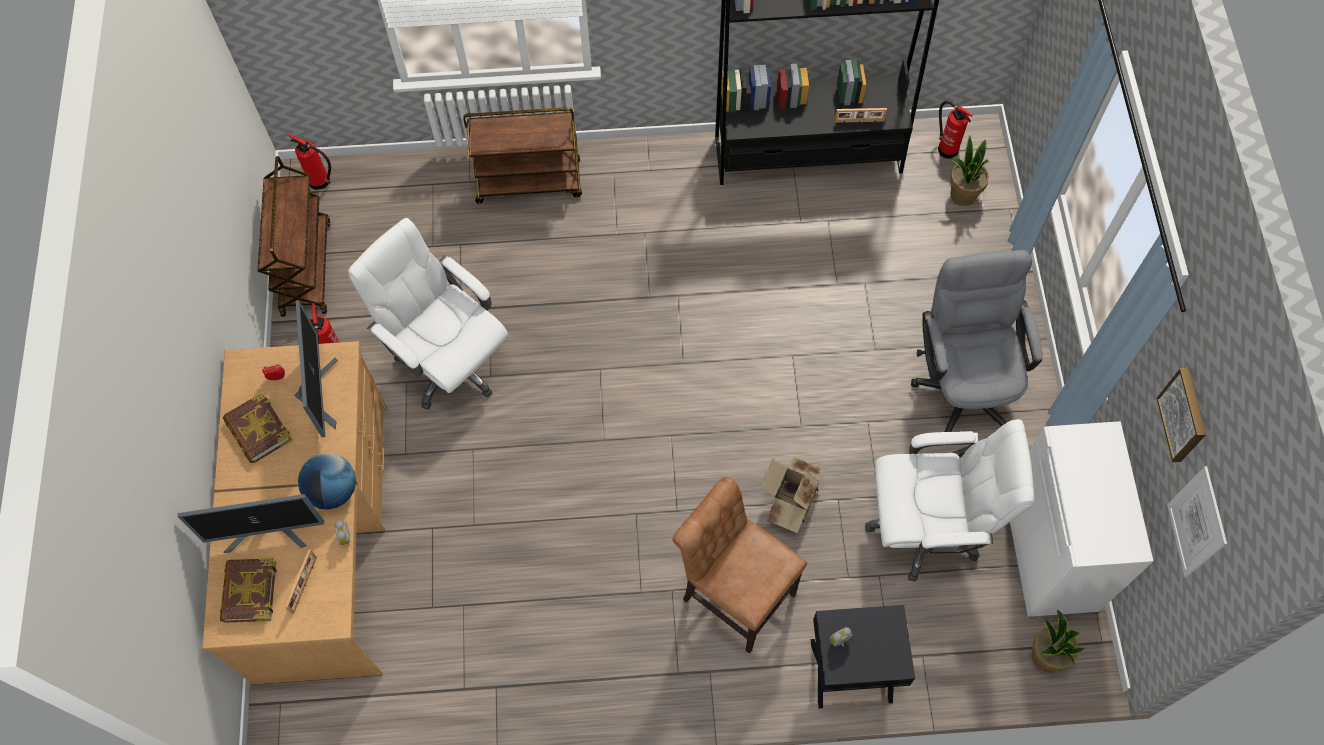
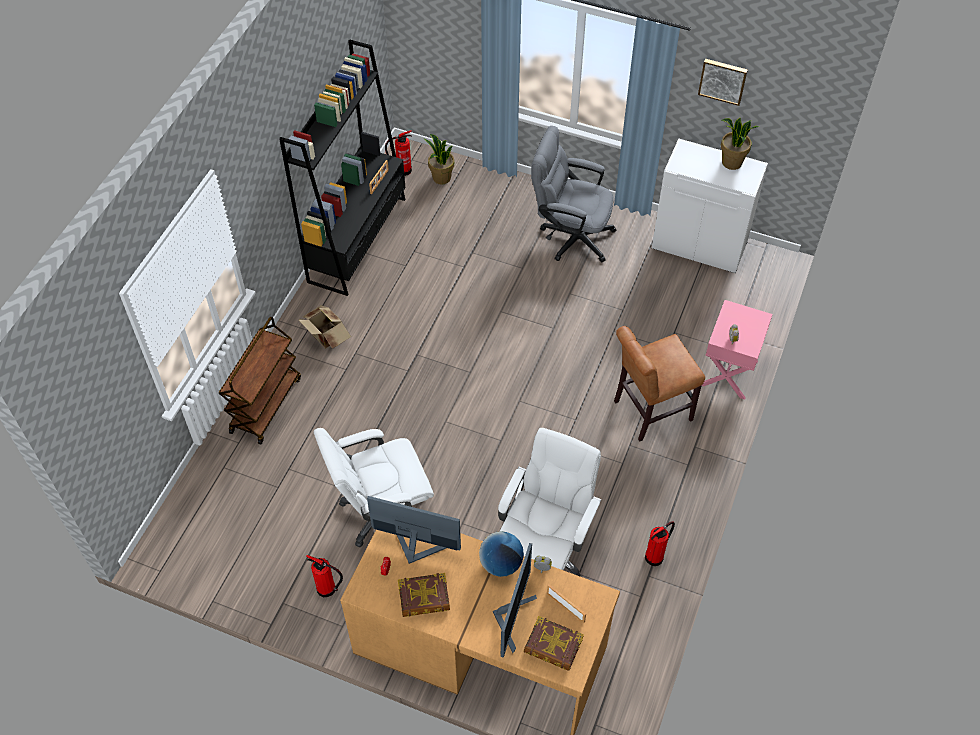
camera: 65 degrees left, 10 degrees down
brown cart [258,156,331,316] -> none
fire extinguisher [288,134,331,190] -> fire extinguisher moved to [645,521,675,566]
cardboard box [760,457,824,533] -> cardboard box moved to [299,305,351,349]
black nightstand [811,605,915,709] -> pink nightstand [702,300,773,400]
white office chair [865,419,1034,582] -> white office chair moved to [498,428,602,577]
potted plant [1031,609,1085,672] -> potted plant moved to [721,118,759,170]
picture [1167,466,1227,577] -> none

